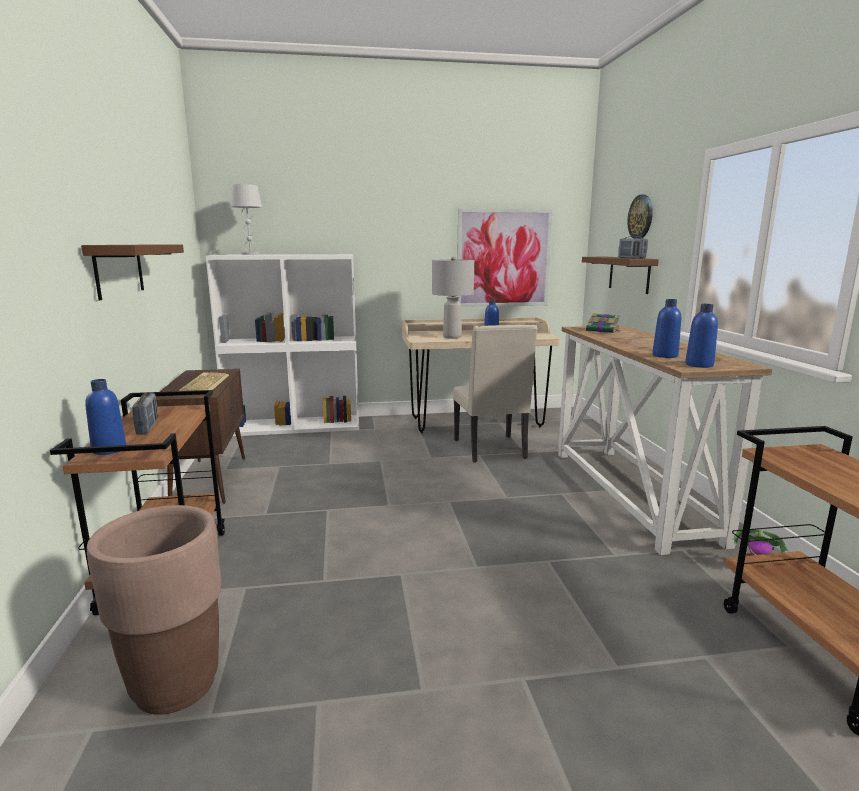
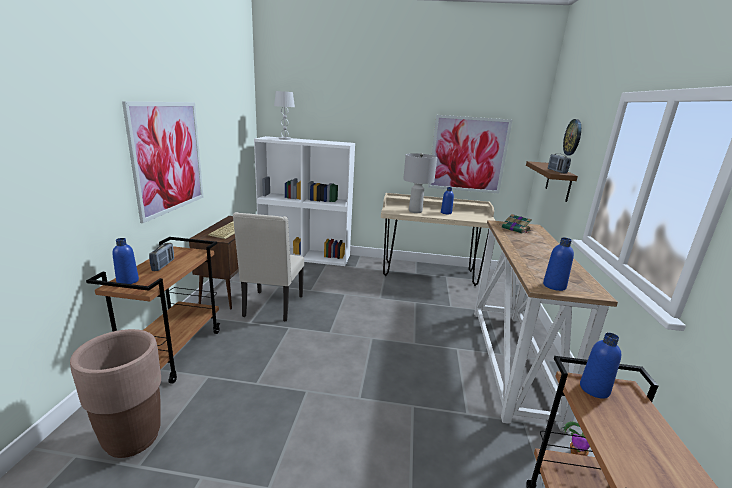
camera: 15 degrees right, 5 degrees up
brown shelf [81,245,184,300] -> picture [122,101,204,223]
beige chair [453,324,538,463] -> beige chair moved to [233,212,304,321]
blue bottle [652,299,681,358] -> blue bottle moved to [580,333,621,399]

